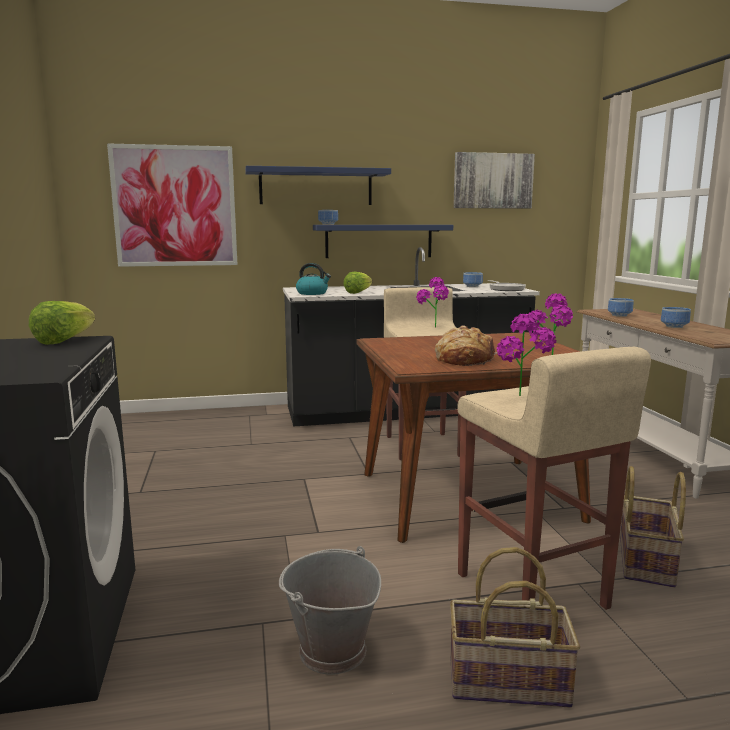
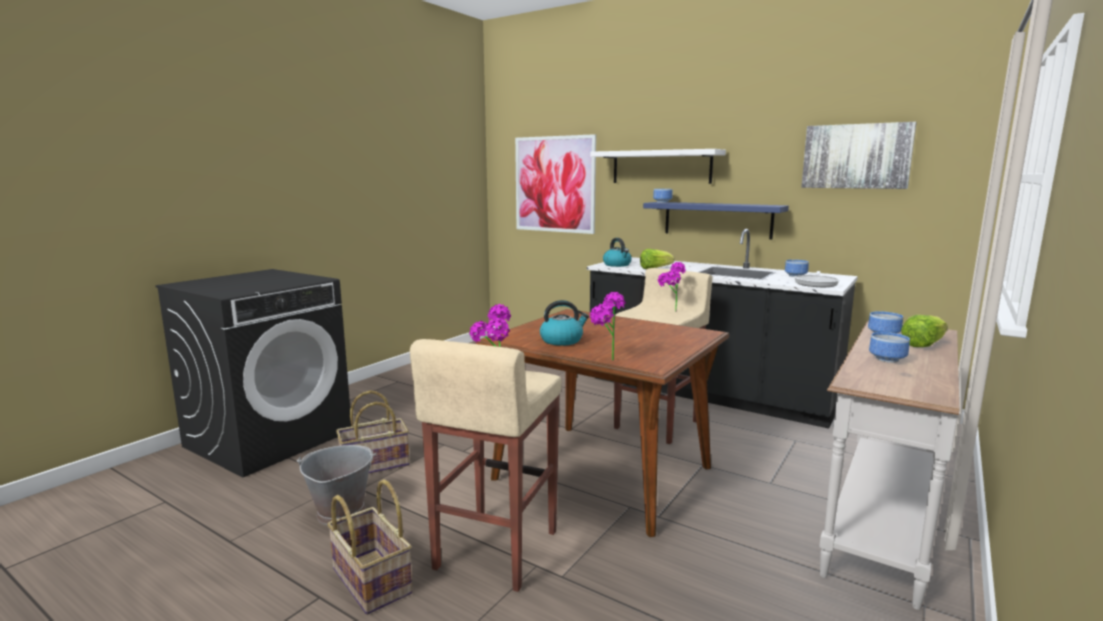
camera: 45 degrees right, 0 degrees up
lettuce [29,301,95,345] -> lettuce moved to [901,315,948,347]
blue shelf [245,166,391,205] -> white shelf [590,149,726,184]
bread [435,325,498,366] -> kettle [540,300,589,346]
basket [620,466,686,587] -> basket moved to [336,390,410,474]

